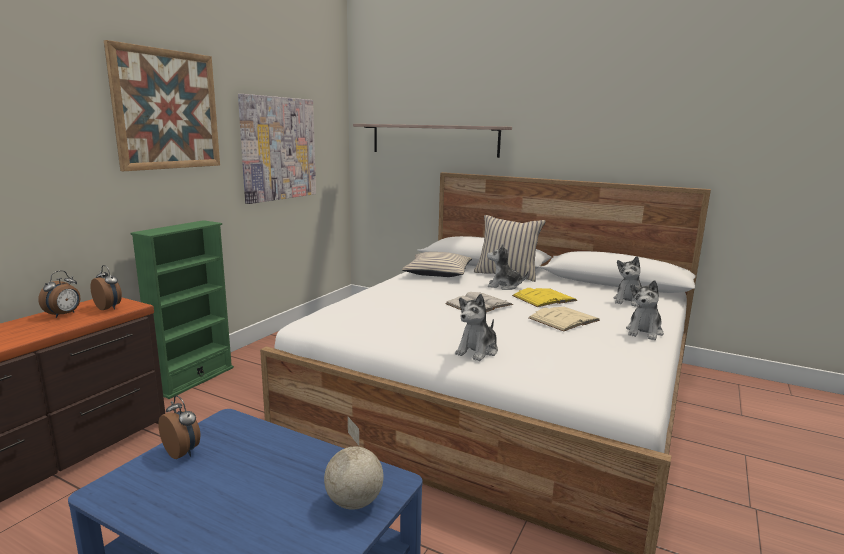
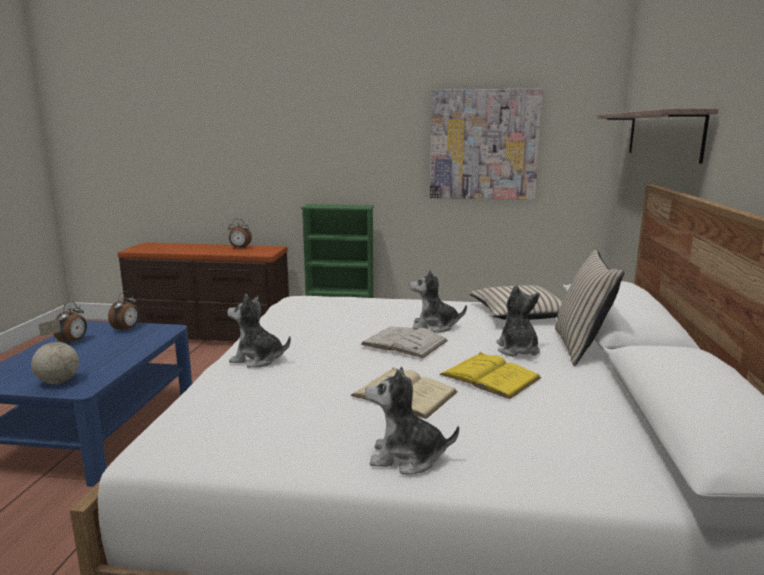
camera: 70 degrees right, 0 degrees up
alarm clock [90,265,122,310] -> alarm clock moved to [53,302,87,345]
picture [104,40,220,171] -> none
plush toy [614,256,642,307] -> plush toy moved to [410,270,467,332]

